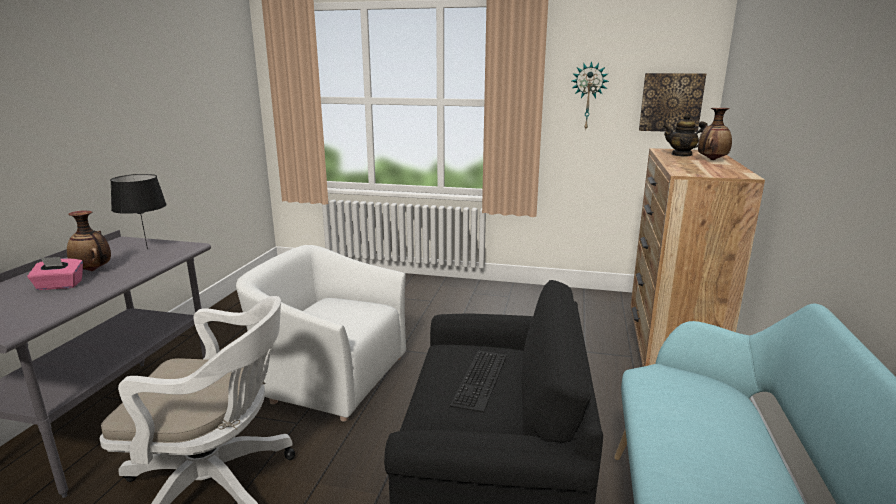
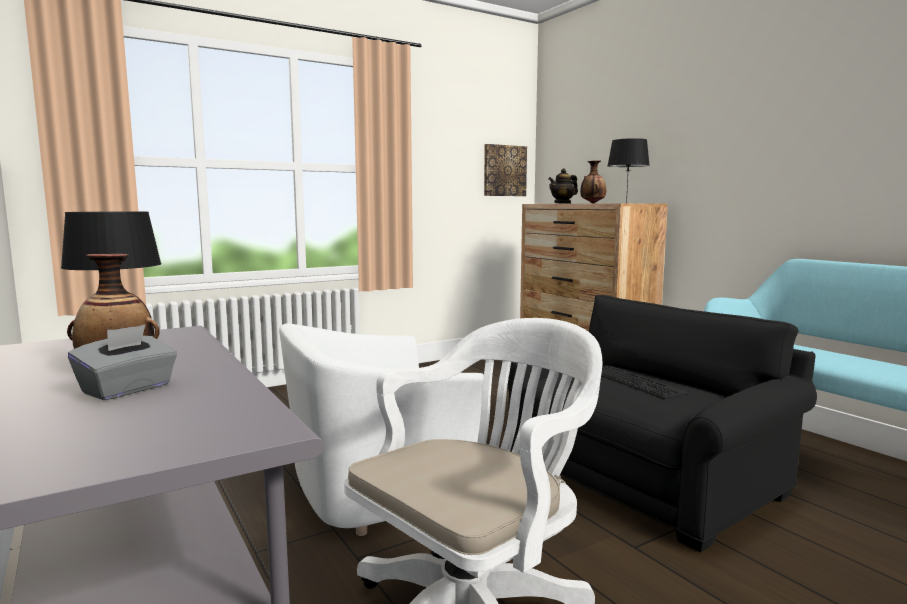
camera: 45 degrees left, 10 degrees down
pink tissue box [27,257,83,290] -> grey tissue box [68,324,177,400]
wall clock [572,61,609,129] -> none
none -> black table lamp [608,138,650,203]

